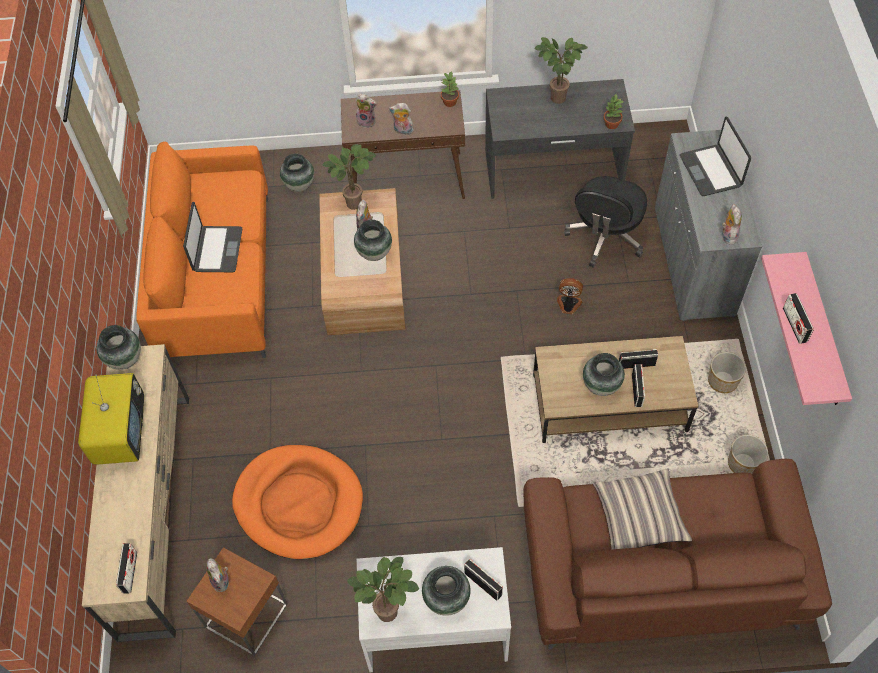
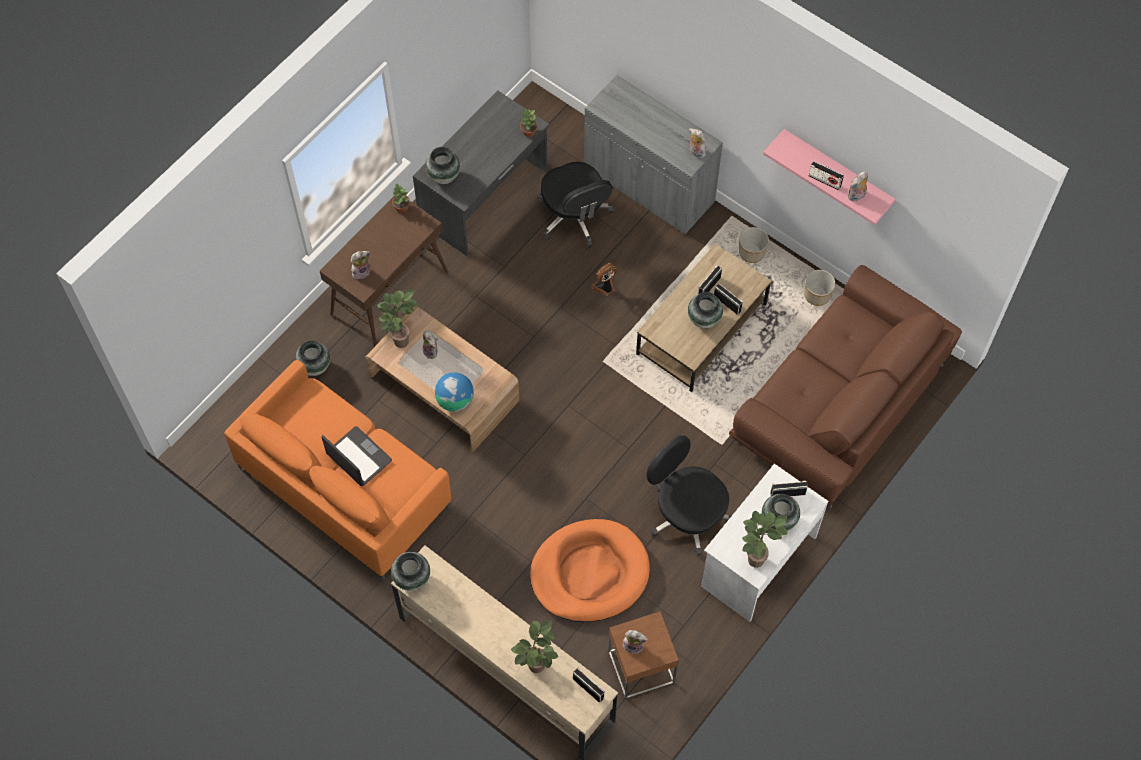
camera: 50 degrees left, 5 degrees up
television [78,373,144,465] -> none
vase [354,220,392,261] -> vase moved to [425,147,460,184]
plush toy [389,103,414,135] -> plush toy moved to [848,172,868,202]
potted plant [534,37,588,104] -> potted plant moved to [511,620,558,673]
pillow [593,468,692,550] -> none
laptop [680,117,751,196] -> none
none -> globe [435,373,474,412]
none -> black office chair [647,435,731,556]

